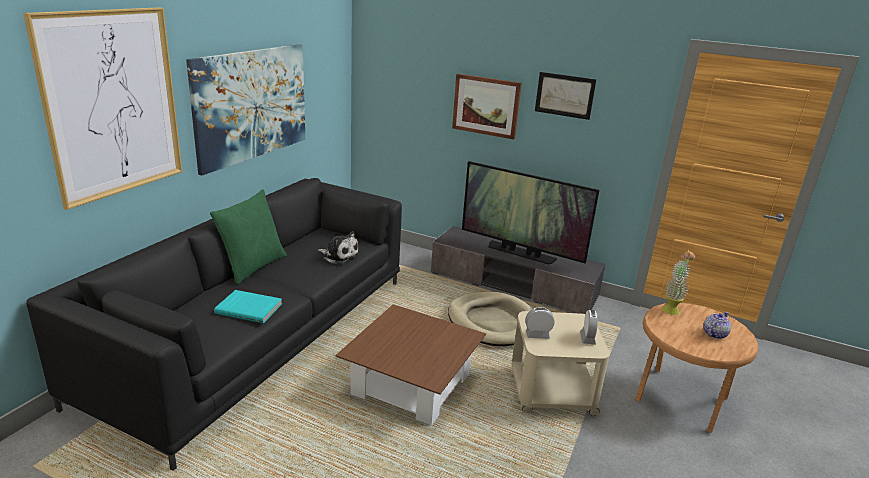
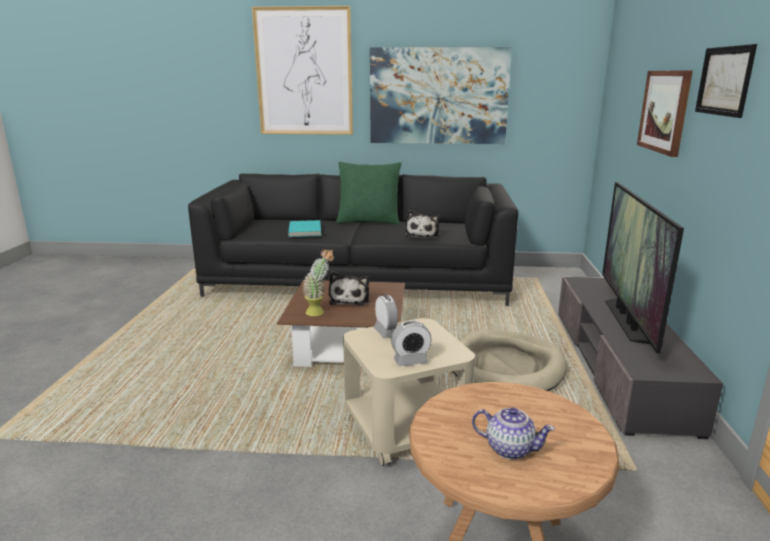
camera: 70 degrees right, 5 degrees down
potted plant [662,250,695,315] -> potted plant moved to [302,249,334,316]
none -> plush toy [329,271,369,305]

